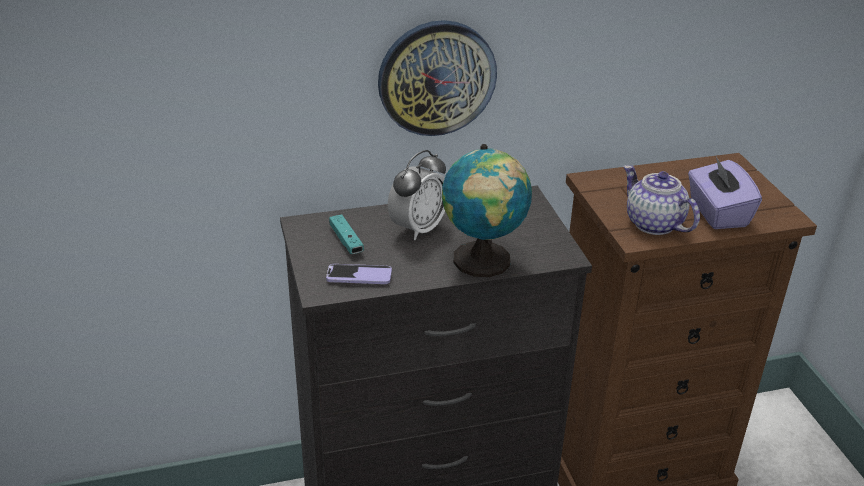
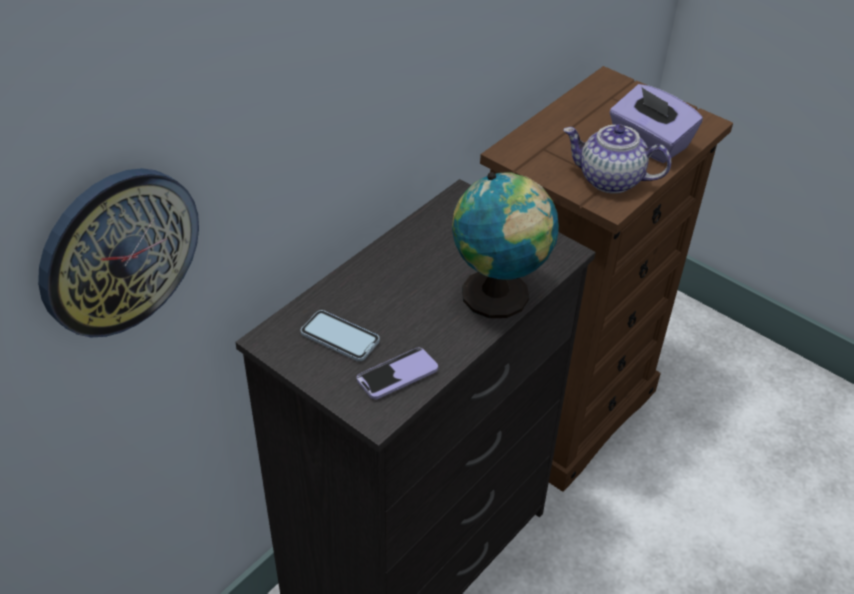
camera: 35 degrees left, 10 degrees up
turquoise game controller [329,214,364,254] -> phone [301,310,380,361]
wall clock [378,20,497,136] -> wall clock moved to [38,168,199,337]
alarm clock [388,150,446,240] -> none

